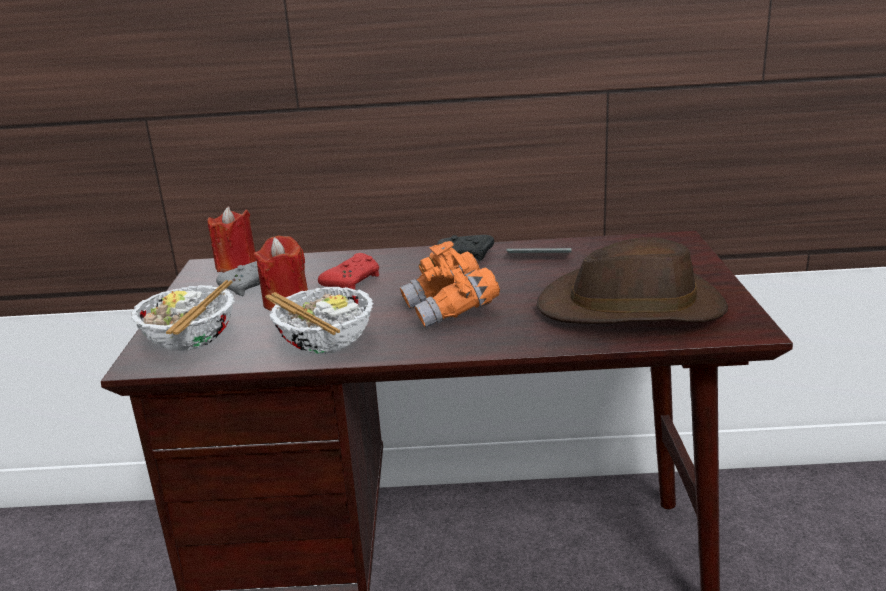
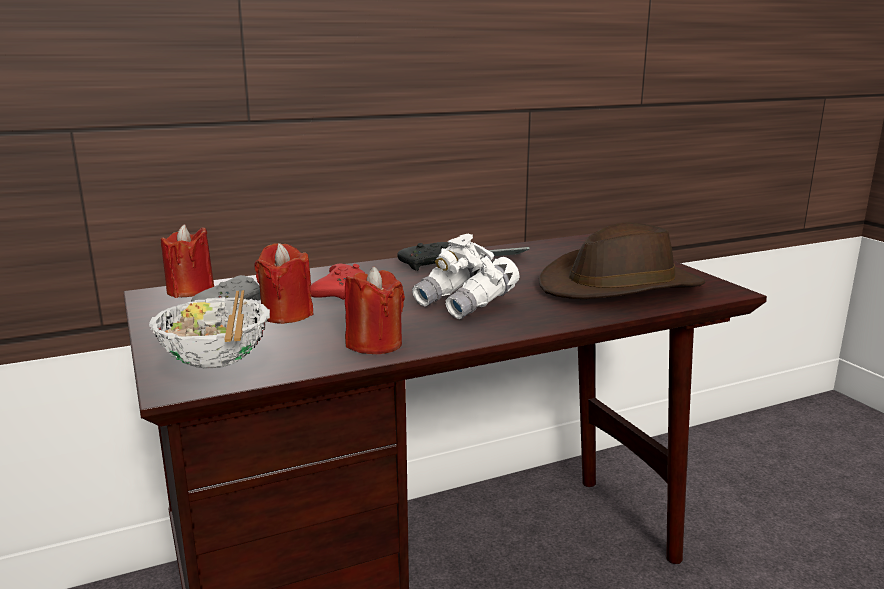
camera: 25 degrees left, 5 degrees down
bowl [265,287,373,354] -> red candle [345,267,405,354]
orange binoculars [400,241,500,328] -> white binoculars [412,234,519,319]

